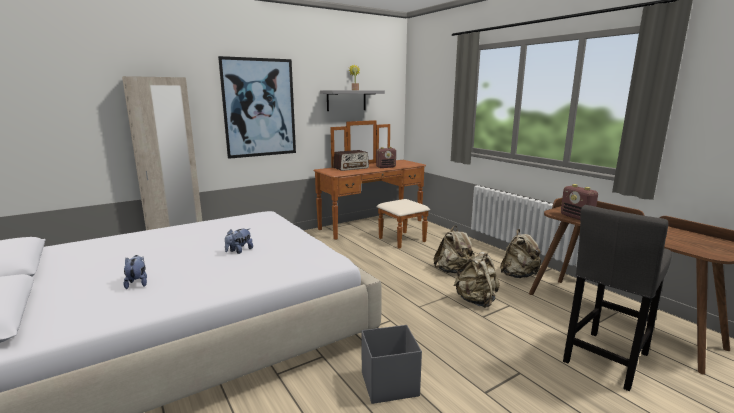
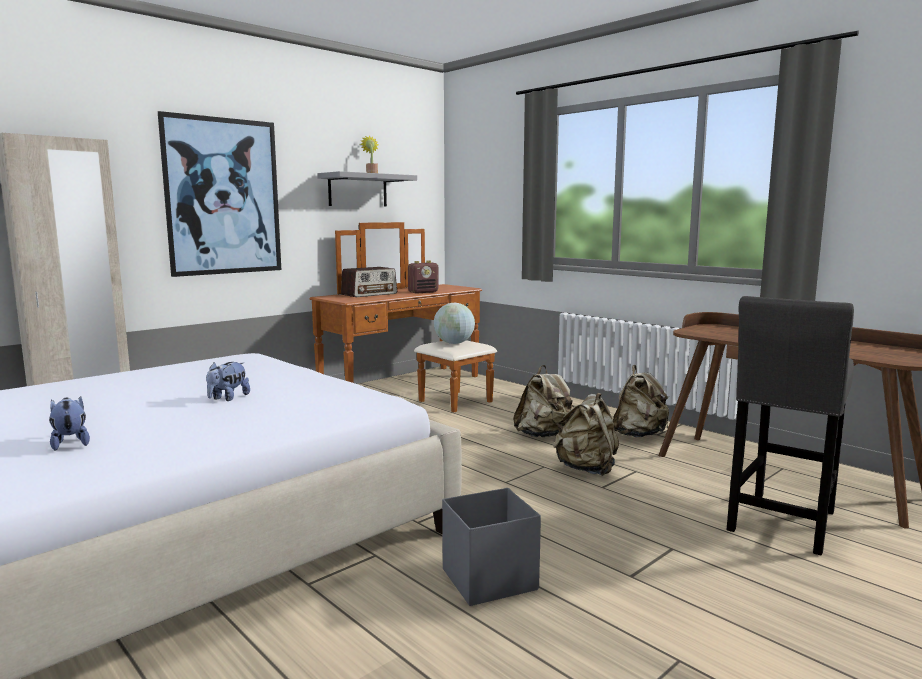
camera: 10 degrees left, 5 degrees down
radio [561,184,598,220] -> none
none -> globe [434,303,475,344]

